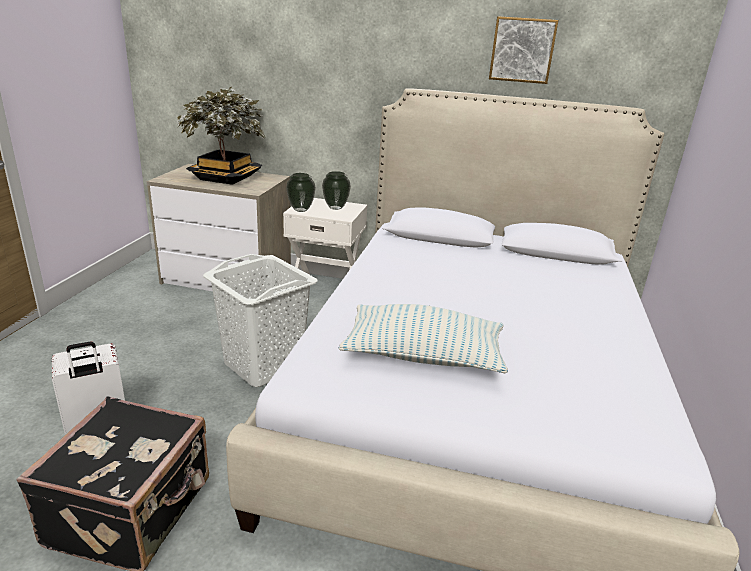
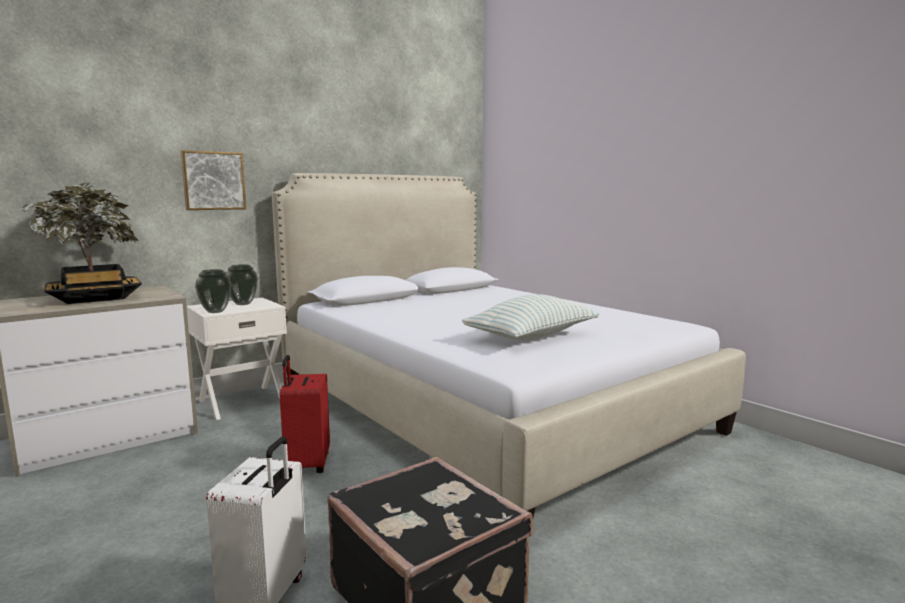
camera: 50 degrees left, 15 degrees down
white laundry basket [203,254,318,387] -> red suitcase [280,355,330,473]
picture [489,16,559,84] -> picture moved to [181,150,246,210]

